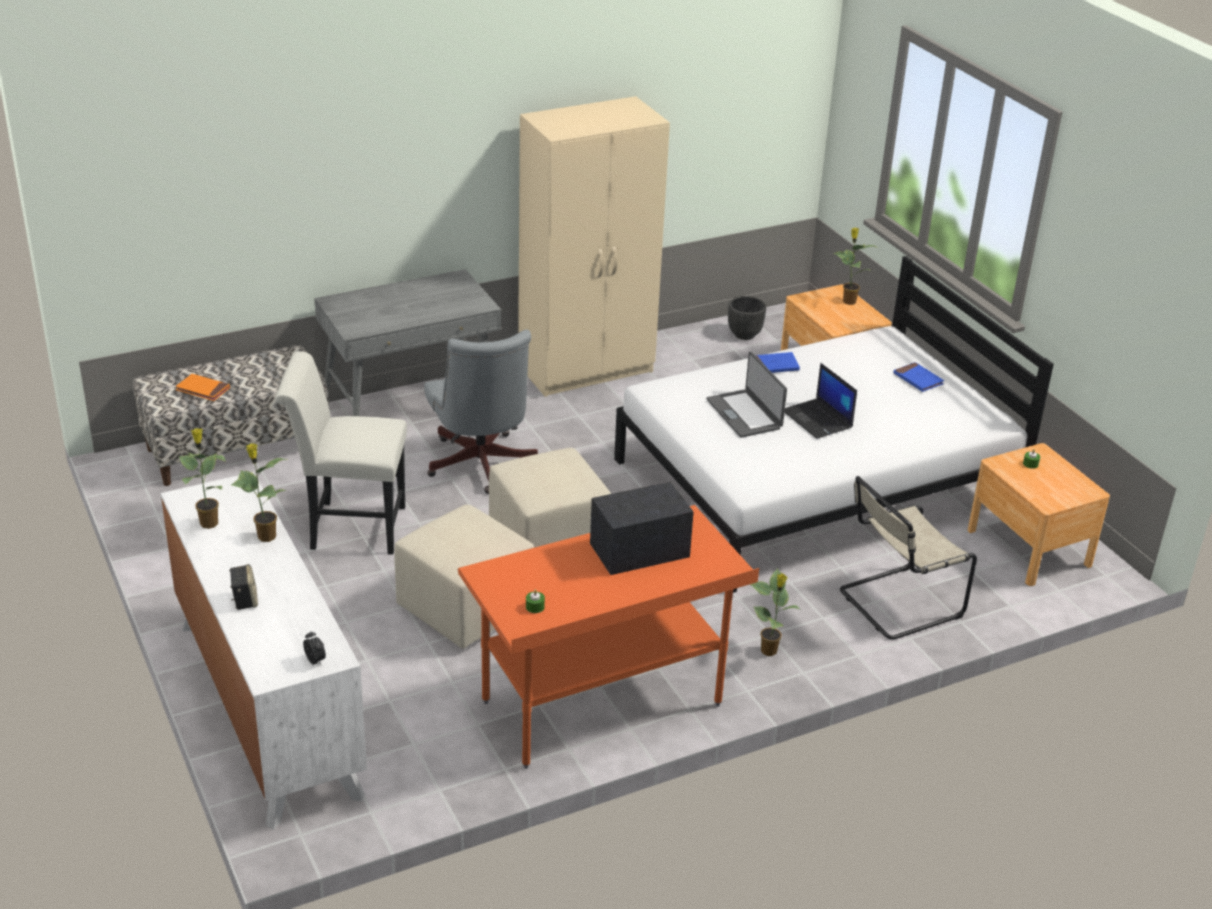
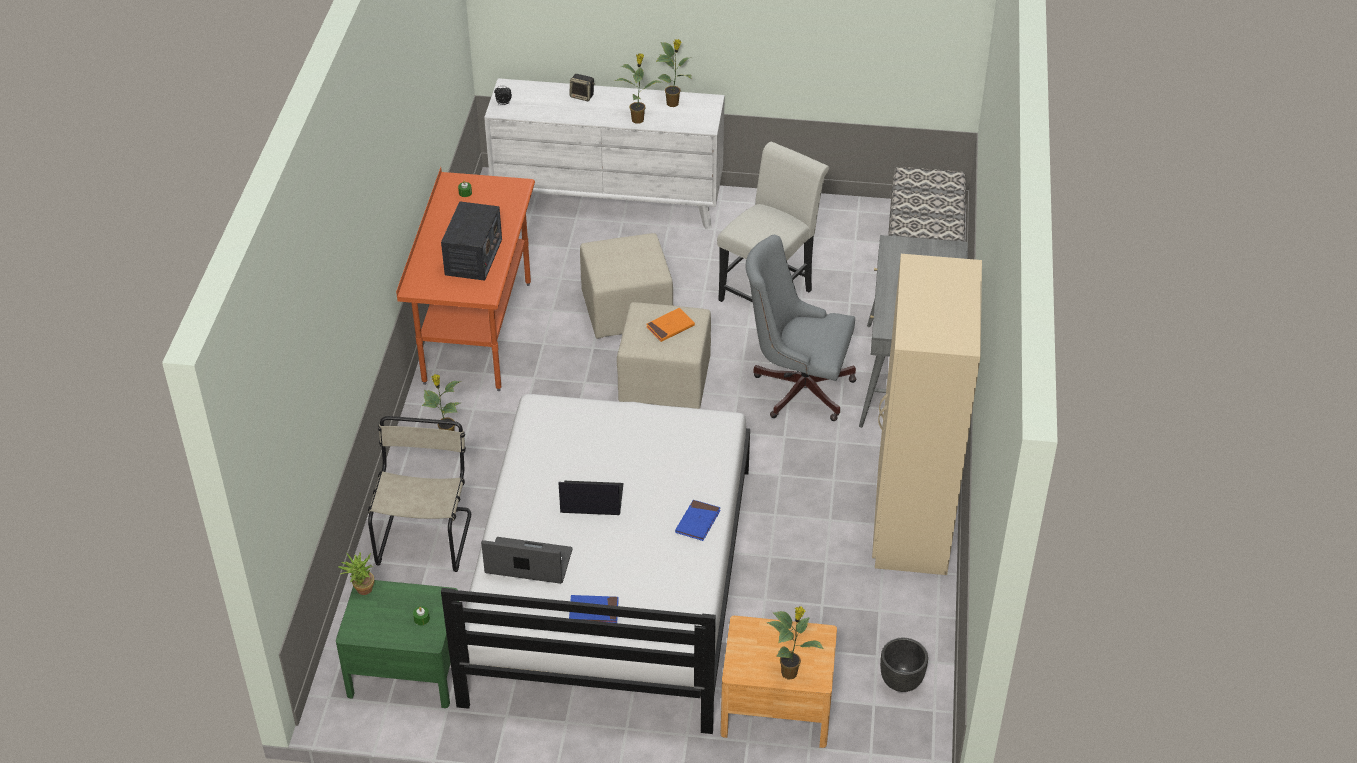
camera: 125 degrees right, 10 degrees up
orange book [176,374,230,401] -> orange book moved to [646,308,695,342]
laptop [706,352,787,438] -> laptop moved to [481,537,573,584]
brown nightstand [968,443,1110,586] -> green nightstand [336,580,459,708]
none -> potted plant [338,552,374,595]

